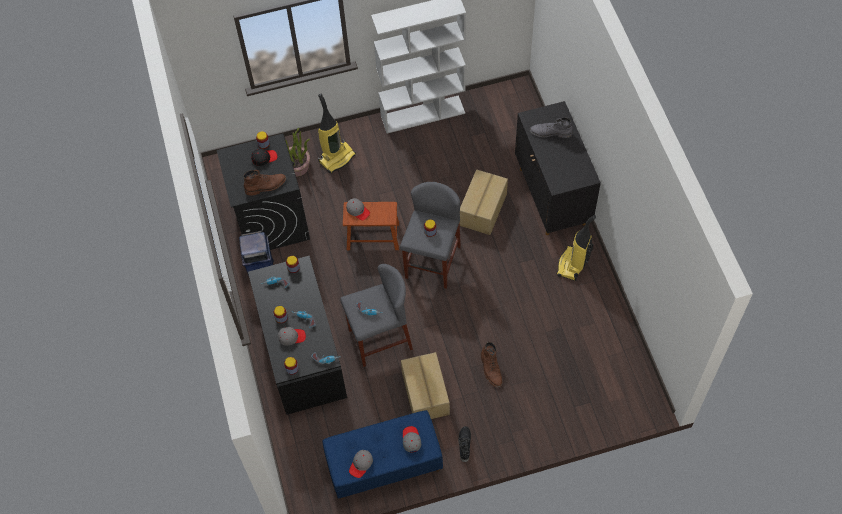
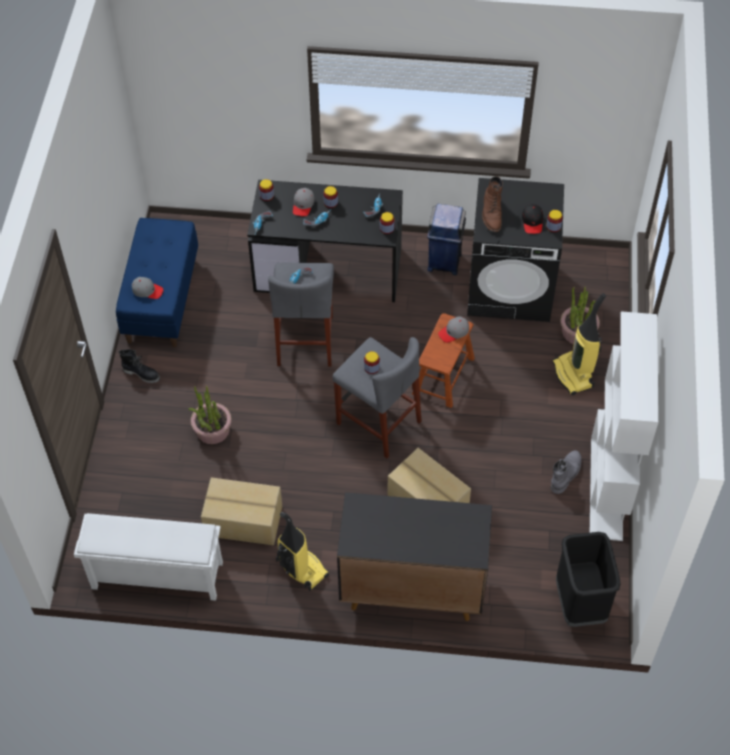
camera: 110 degrees right, 5 degrees down
grey cap [349,450,373,478] -> none
cardboard box [401,352,450,419] -> cardboard box moved to [201,477,282,545]
brown boot [481,342,503,387] -> potted plant [188,386,232,444]
grey boot [530,117,573,138] -> grey boot moved to [551,450,582,494]
none -> white shoe rack [74,513,223,601]
none -> black trash can [556,532,621,627]

